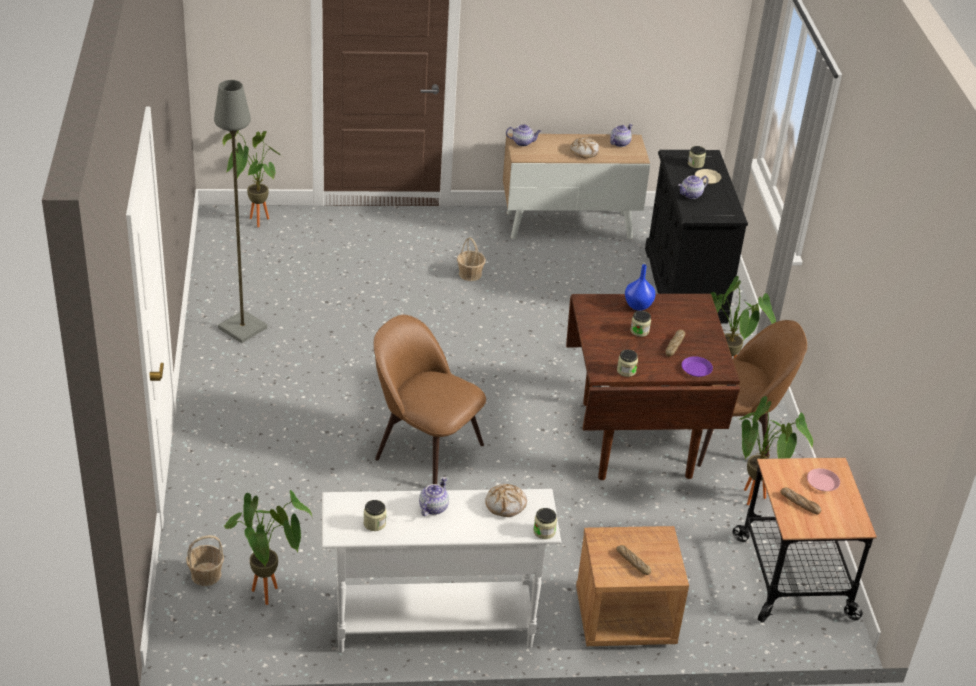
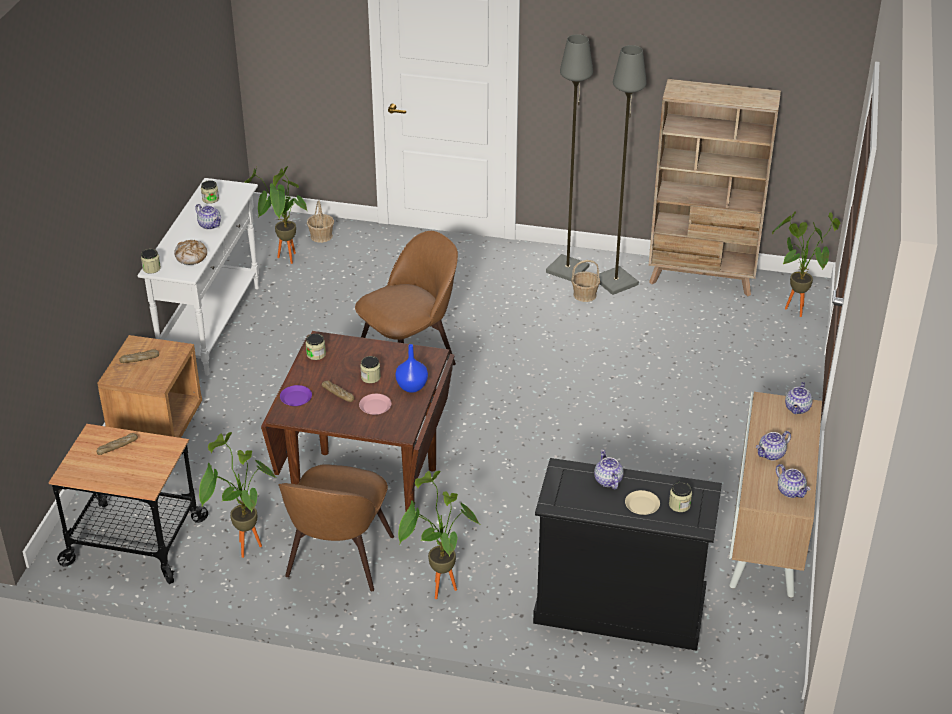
camera: 110 degrees right, 0 degrees up
basket [457,237,486,281] -> basket moved to [571,260,600,302]
bread [570,137,599,159] -> teapot [756,431,791,461]
pink plate [807,468,840,491] -> pink plate moved to [359,394,391,415]
none -> grey floor lamp [546,34,593,281]
none -> beige bookcase [649,79,781,297]

